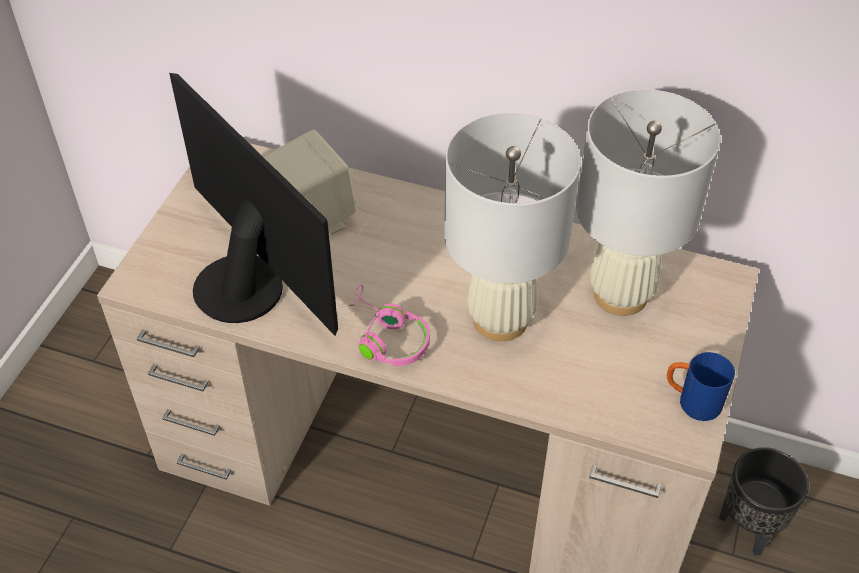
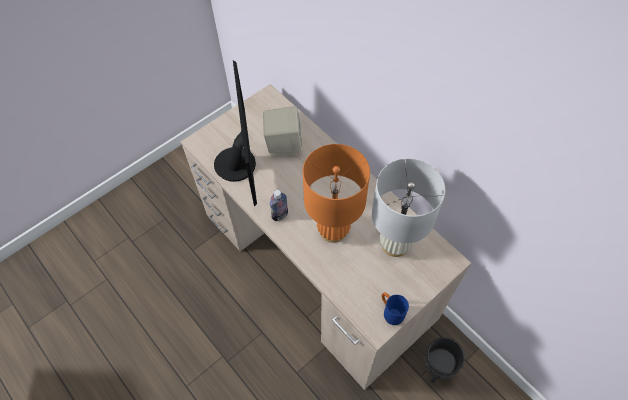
camera: 30 degrees right, 10 degrees up
pink headphones [351,284,430,366] -> bottle [270,190,288,221]
white table lamp [444,113,581,341] -> orange table lamp [303,144,370,243]

